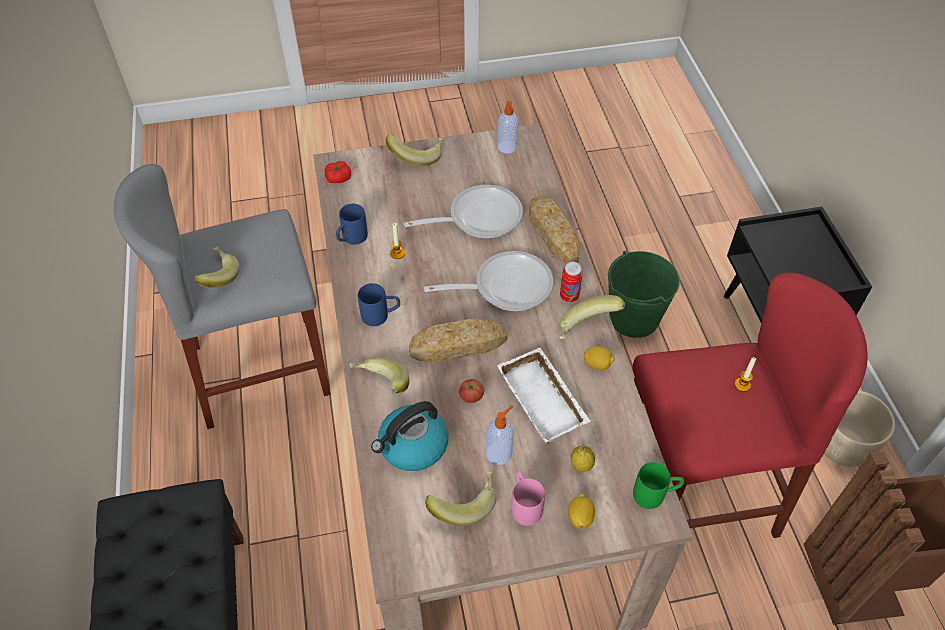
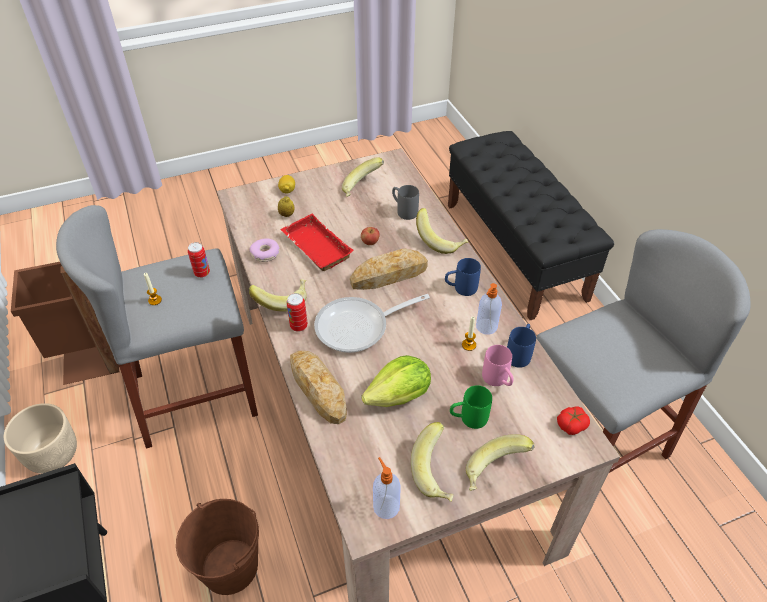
camera: 170 degrees right, 5 degrees down
banana [194,247,239,288] -> banana moved to [411,422,454,502]
kettle [371,401,448,471] -> grey mug [392,185,419,220]
frying pan [403,185,523,238] -> lettuce [361,355,431,407]
soap dispenser [486,406,514,465] -> soap dispenser moved to [476,283,502,335]
white tray [497,348,591,444] -> red tray [281,214,354,271]
pink mug [511,470,545,526] -> pink mug moved to [482,345,513,386]
lemon [584,346,615,370] -> none
green bucket [608,251,680,338] -> brown bucket [176,499,259,595]
red stool [633,272,868,538] -> grey stool [56,205,258,449]
green mug [633,462,684,509] -> green mug moved to [450,385,492,429]
none -> can [188,242,210,278]
none -> donut [249,238,280,262]

